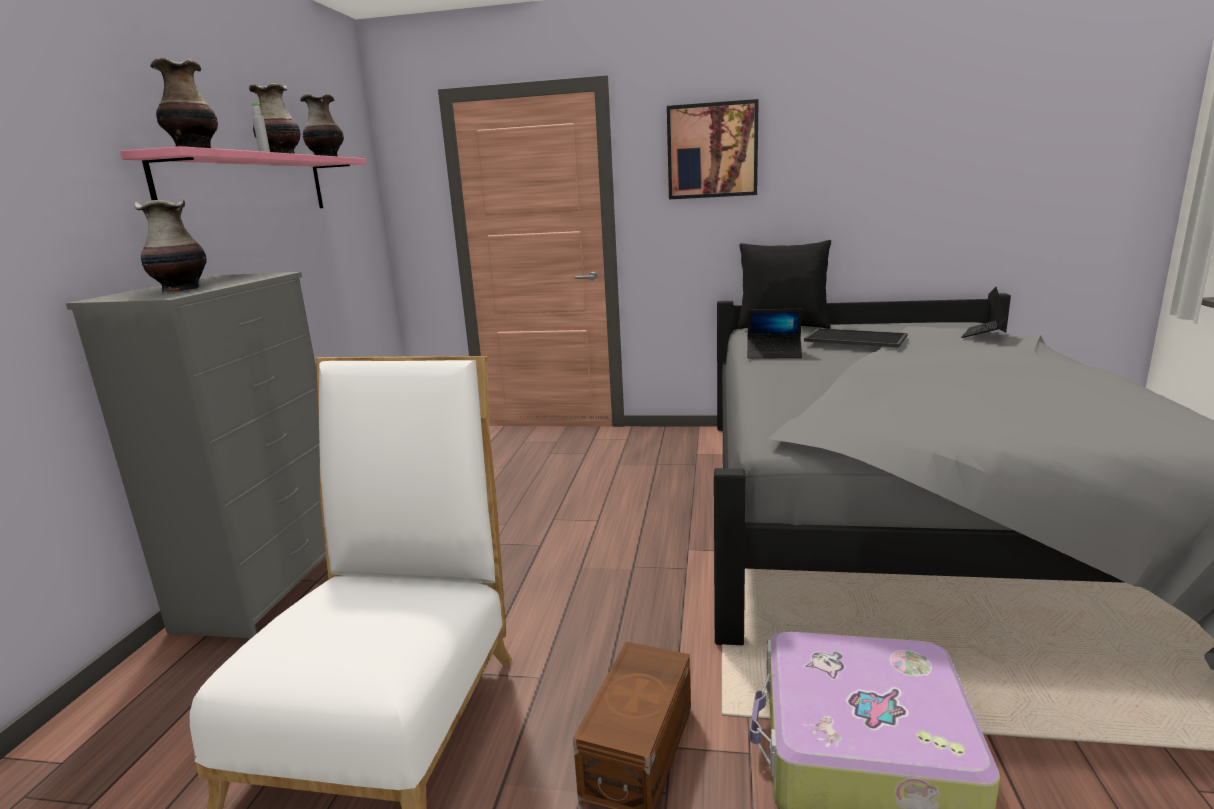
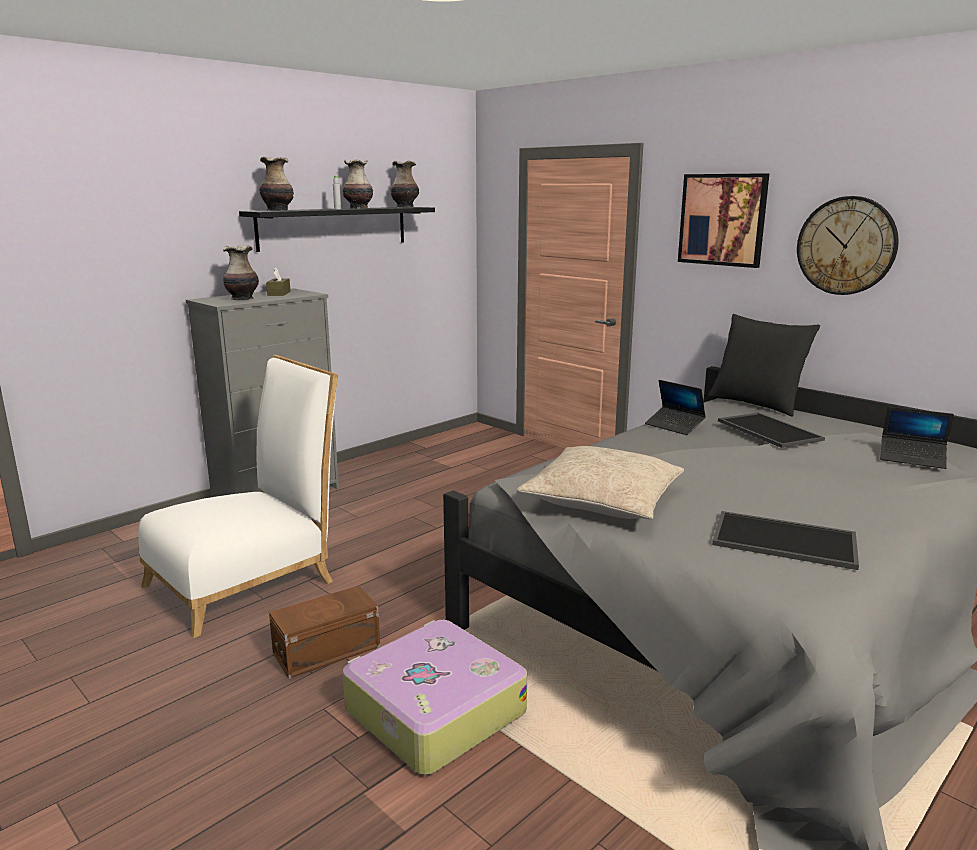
camera: 35 degrees right, 0 degrees up
pink shelf [120,146,366,208] -> black shelf [239,207,435,252]
laptop [961,287,1006,338] -> laptop turned 135 degrees counterclockwise [880,407,954,469]
none -> brown tissue box [266,267,290,296]
none -> beige pillow [517,446,684,519]
none -> tray [712,511,859,570]
none -> wall clock [797,196,898,295]

